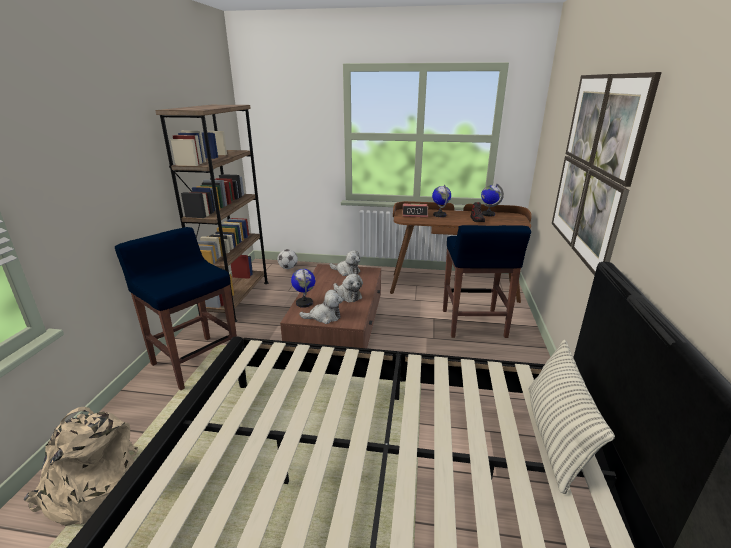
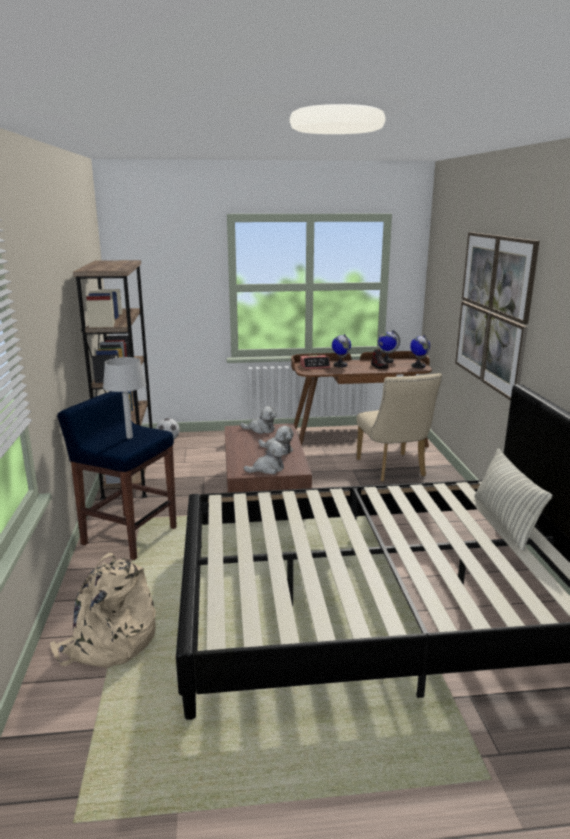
camera: 15 degrees left, 5 degrees down
globe [291,268,315,308] -> globe moved to [410,335,430,368]
blue stool [443,225,531,338] -> beige chair [356,373,442,482]
none -> grey table lamp [103,357,146,439]

